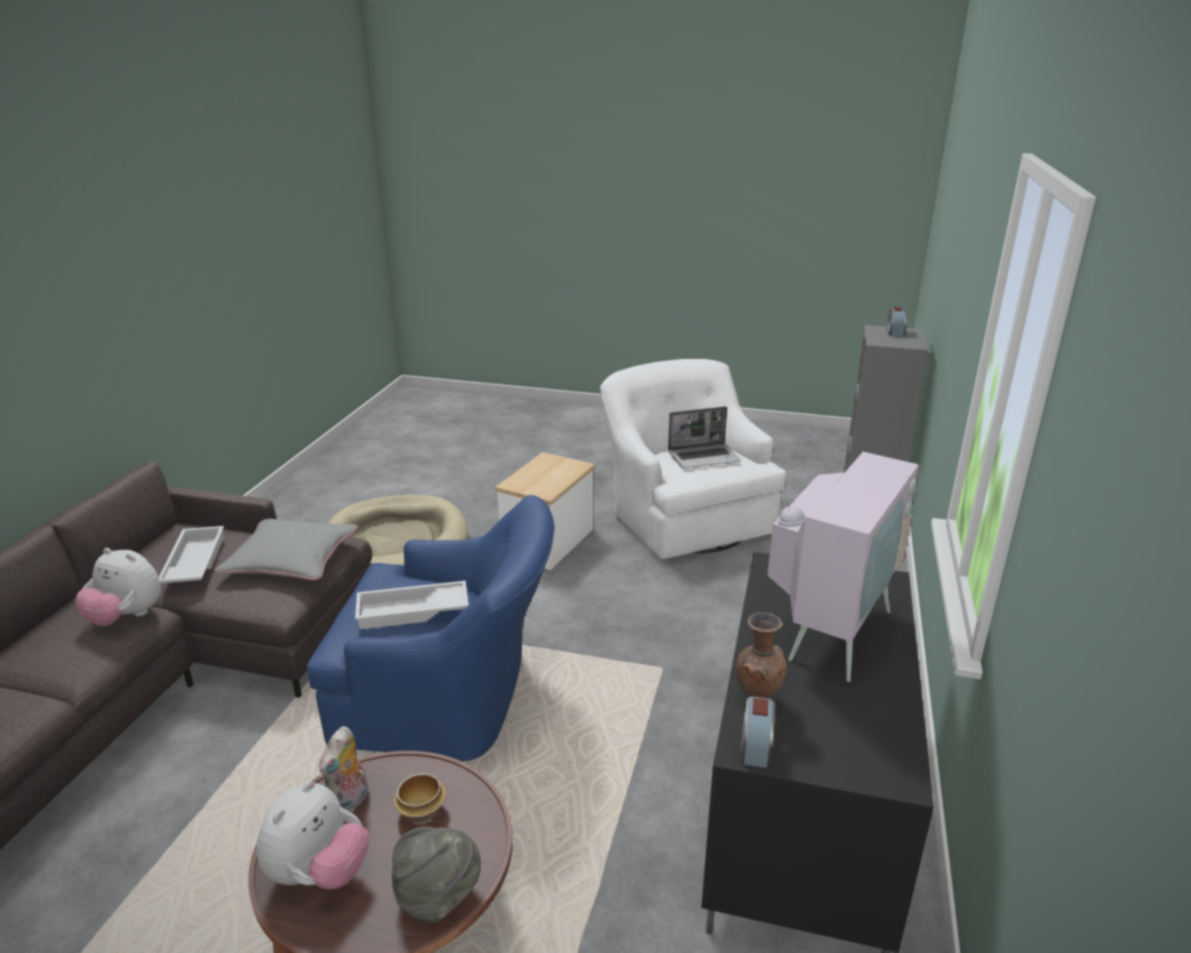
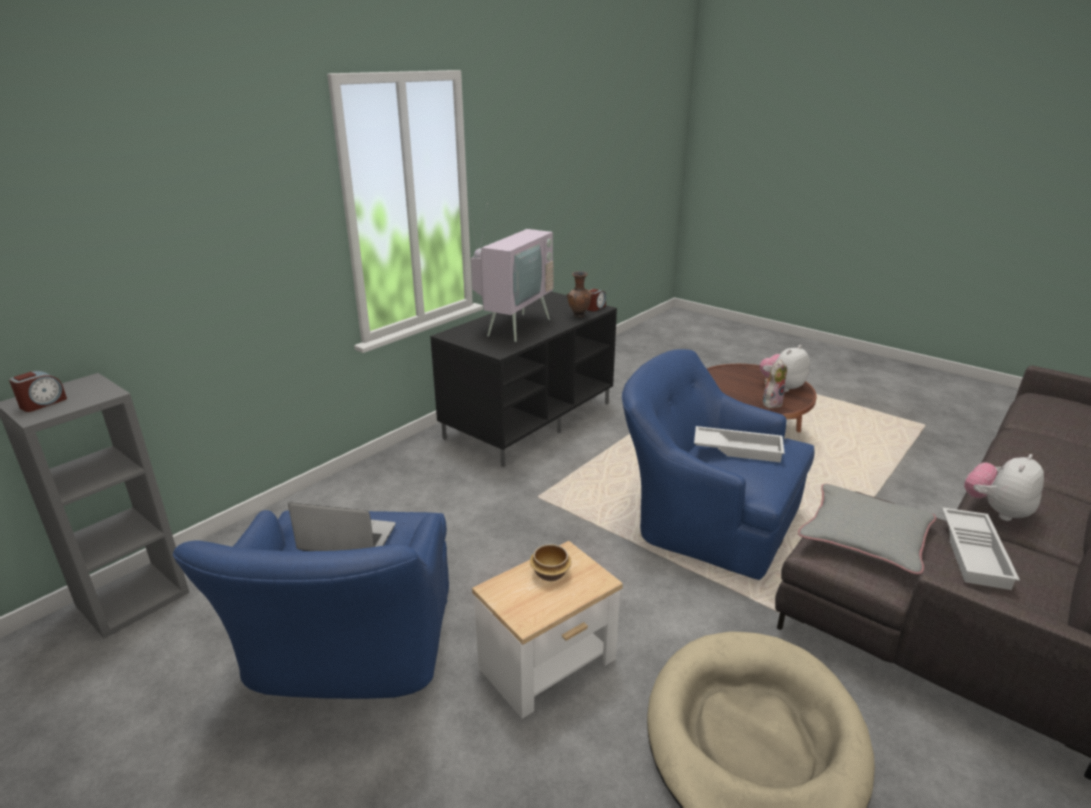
camera: 155 degrees left, 0 degrees up
plush toy [75,548,161,626] -> plush toy turned 90 degrees counterclockwise [964,454,1044,521]
grey hat [392,826,481,923] -> none
bowl [393,773,446,823] -> bowl moved to [530,544,571,581]
white armchair [600,359,786,559] -> blue armchair [173,510,449,699]
television [768,423,919,682] -> television turned 150 degrees clockwise [468,203,554,342]

